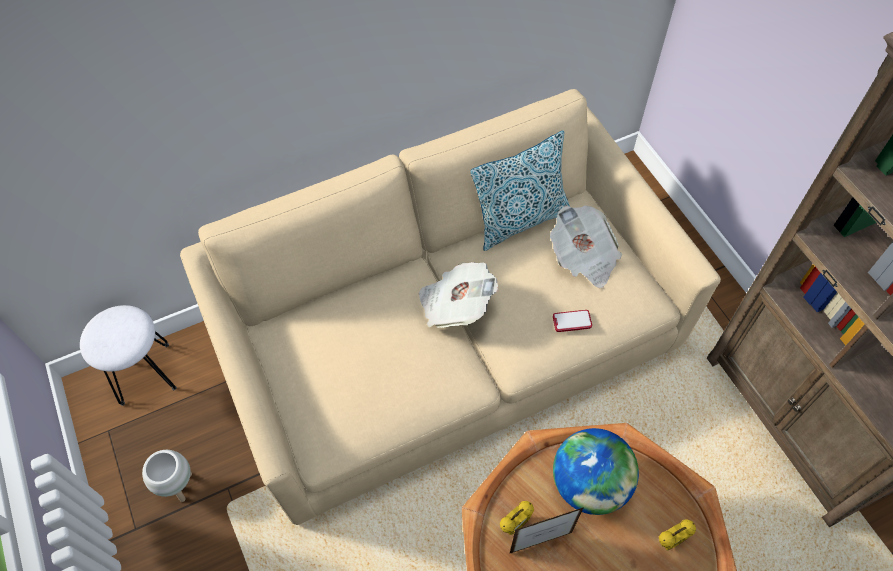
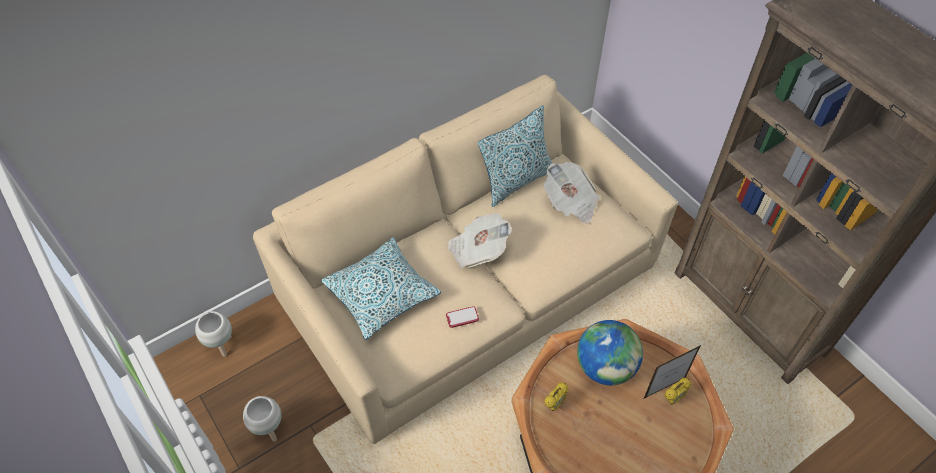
camera: 10 degrees left, 5 degrees down
white stool [80,305,177,406] -> white planter [195,311,232,357]
picture frame [510,507,584,553] -> picture frame moved to [644,345,701,399]
phone [553,310,592,332] -> phone moved to [446,306,479,328]
none -> pillow [321,237,441,340]

